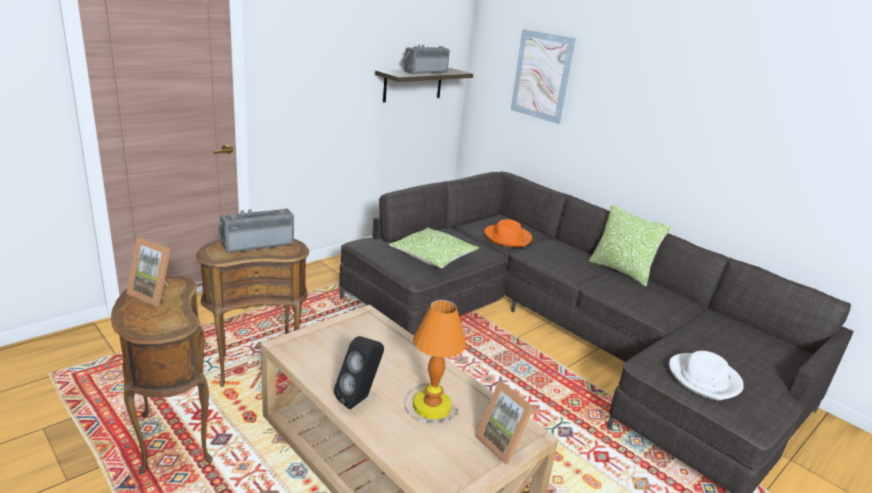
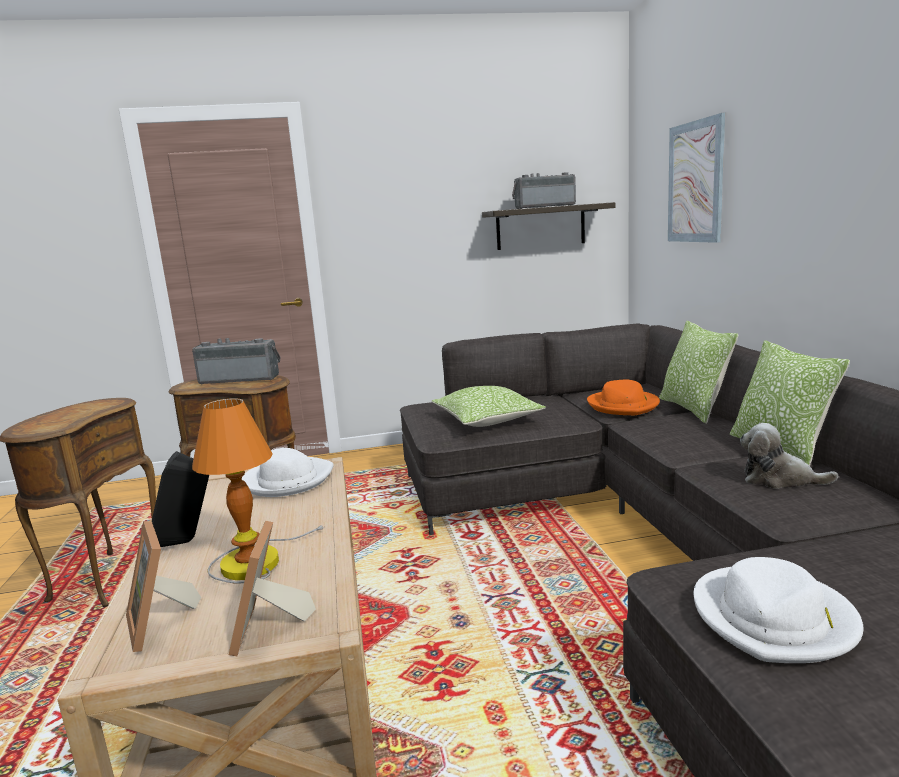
camera: 35 degrees right, 10 degrees down
picture frame [126,237,171,306] -> picture frame moved to [126,521,201,652]
none -> white hat [242,448,334,497]
none -> pillow [659,321,739,424]
none -> plush toy [740,423,838,489]

